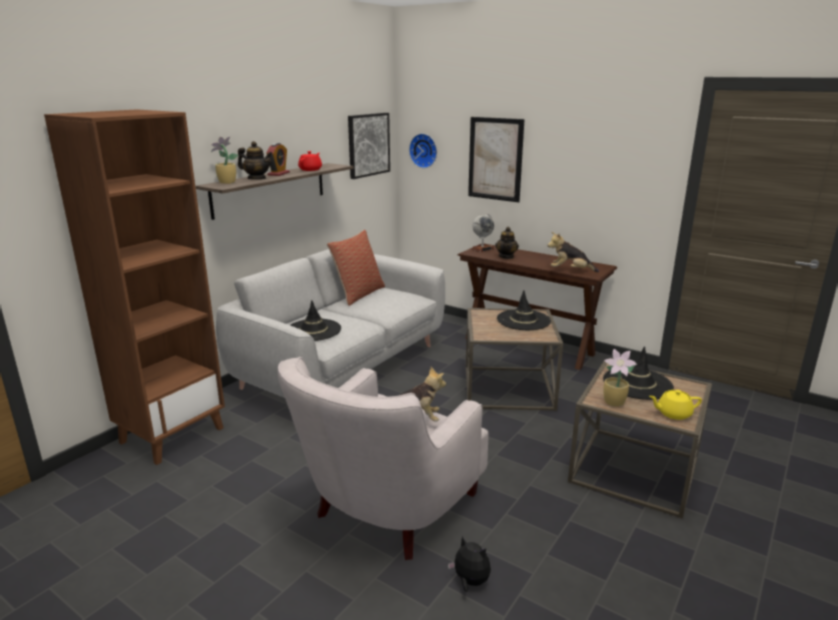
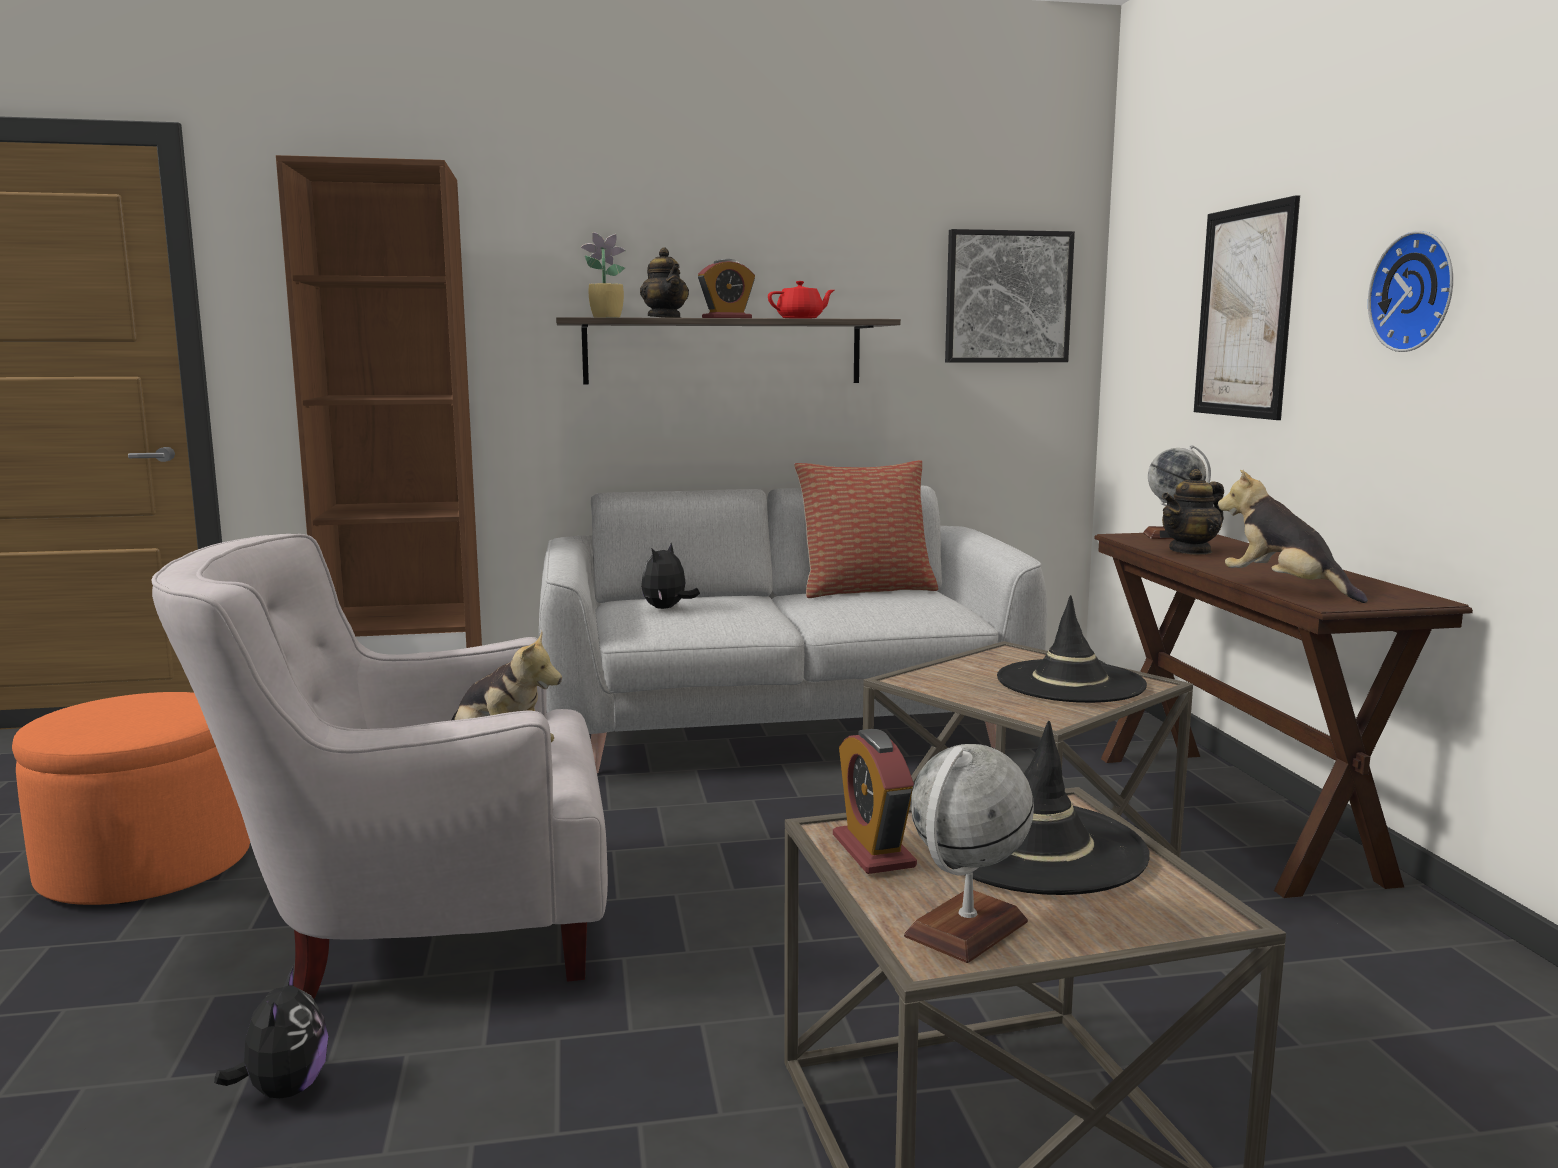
camera: 45 degrees right, 10 degrees down
black hat [290,300,341,341] -> plush toy [641,543,700,609]
wall clock [409,133,437,168] -> wall clock moved to [1368,231,1453,352]
potted plant [603,349,637,407] -> alarm clock [833,729,917,874]
yellow teapot [649,390,702,420] -> globe [904,744,1034,963]
none -> orange ottoman [12,692,250,905]

